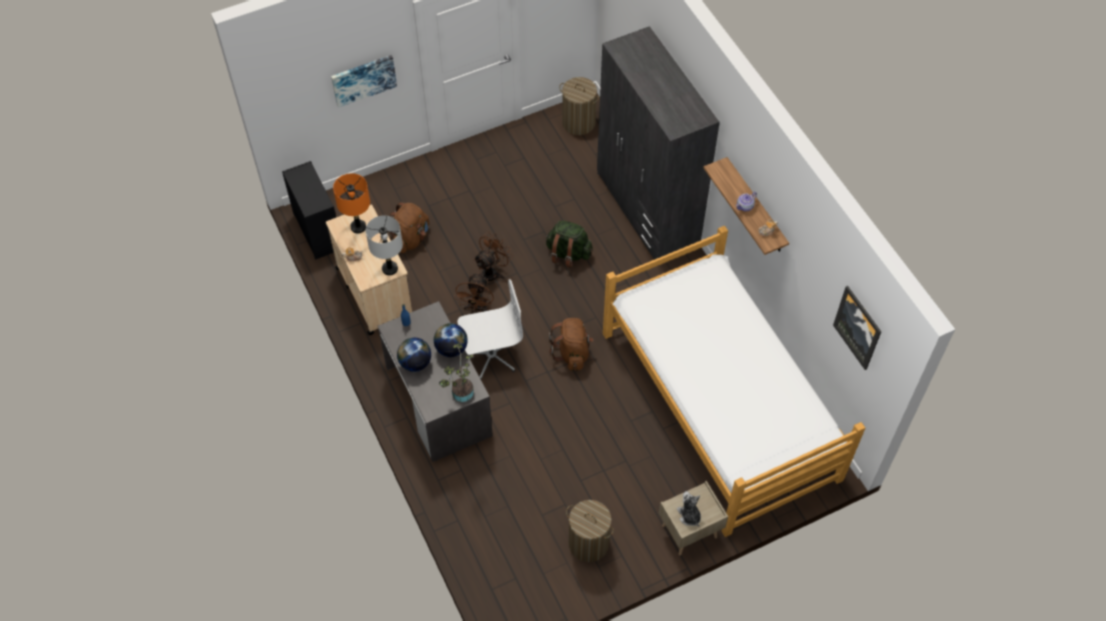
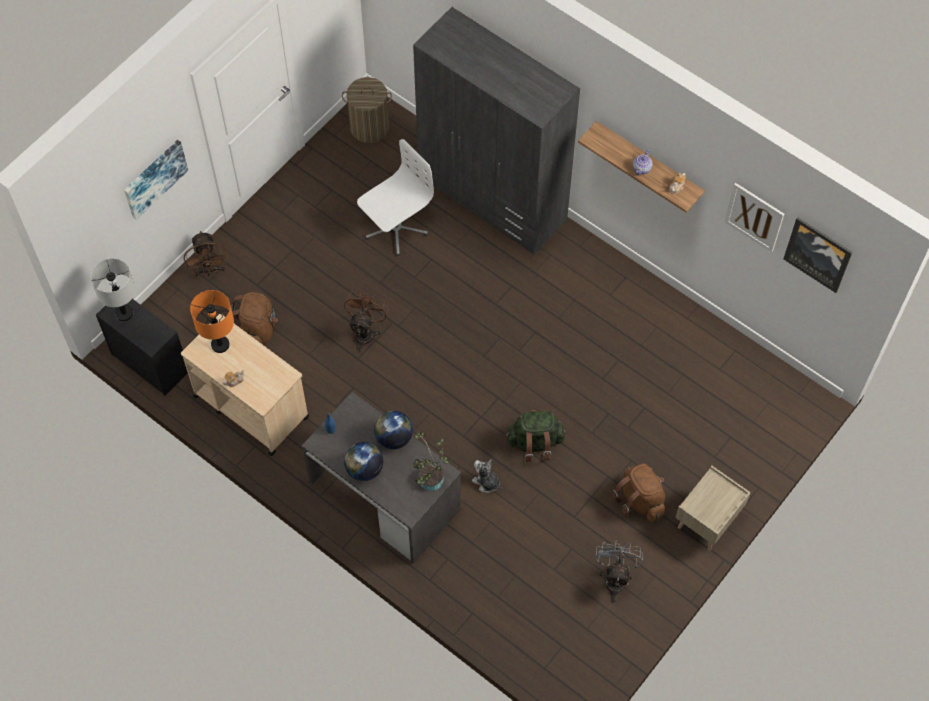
camera: 25 degrees left, 5 degrees up
grey table lamp [366,215,403,275] -> grey table lamp moved to [91,258,135,322]
brown fan [454,273,494,313] -> brown fan moved to [184,231,228,276]
white office chair [457,279,523,380] -> white office chair moved to [357,139,434,256]
green backpack [546,221,592,267] -> green backpack moved to [505,410,565,462]
brown backpack [549,318,593,371] -> brown backpack moved to [613,464,665,522]
laundry basket [566,500,614,562] -> grey fan [595,541,643,602]
bed [603,226,865,537] -> none
plush toy [677,491,701,527] -> plush toy moved to [472,459,502,493]
none -> picture [725,183,784,252]

